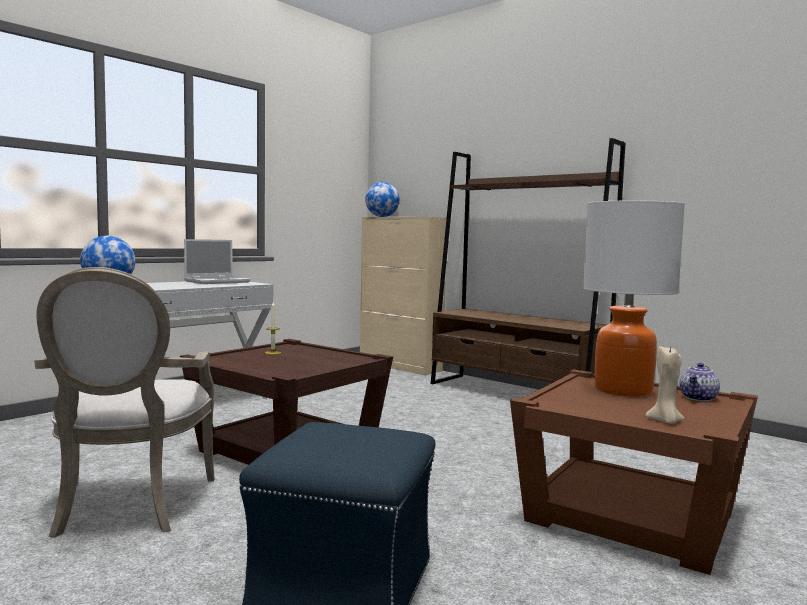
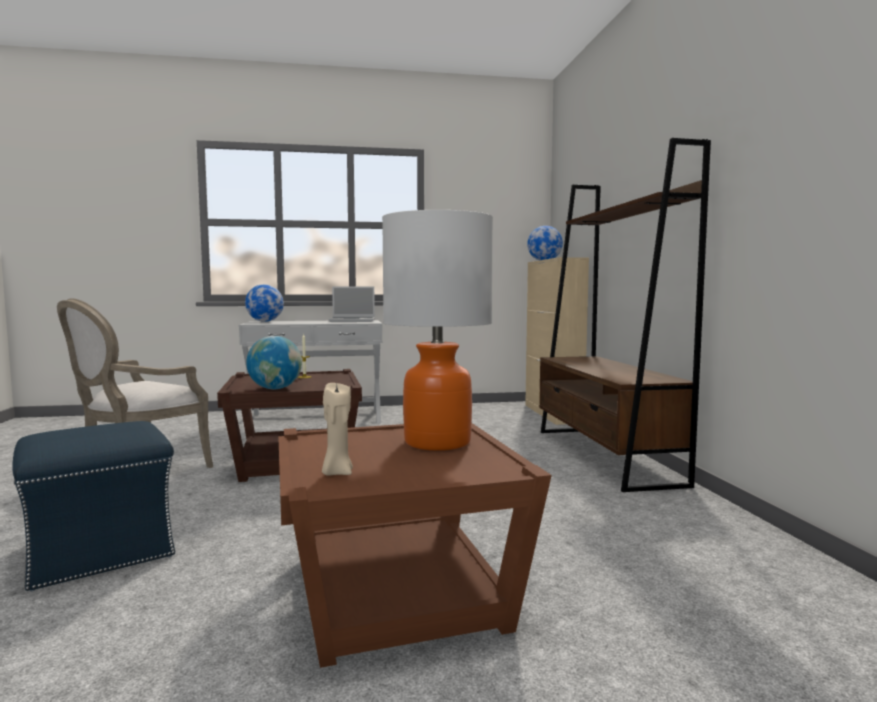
camera: 40 degrees right, 0 degrees up
teapot [680,363,720,402] -> none
none -> globe [246,336,302,389]

